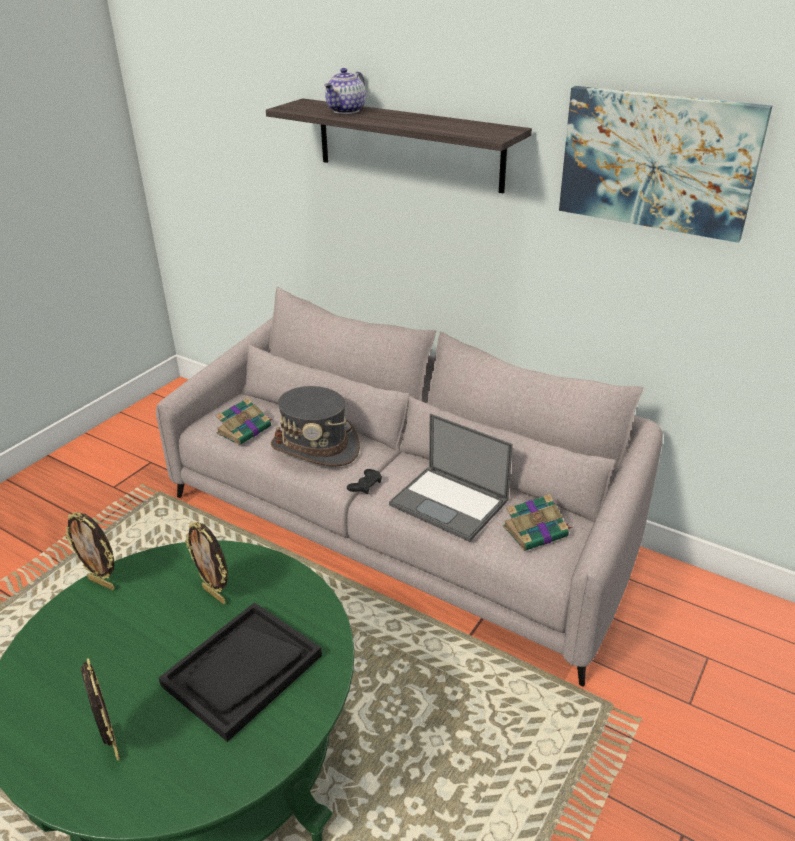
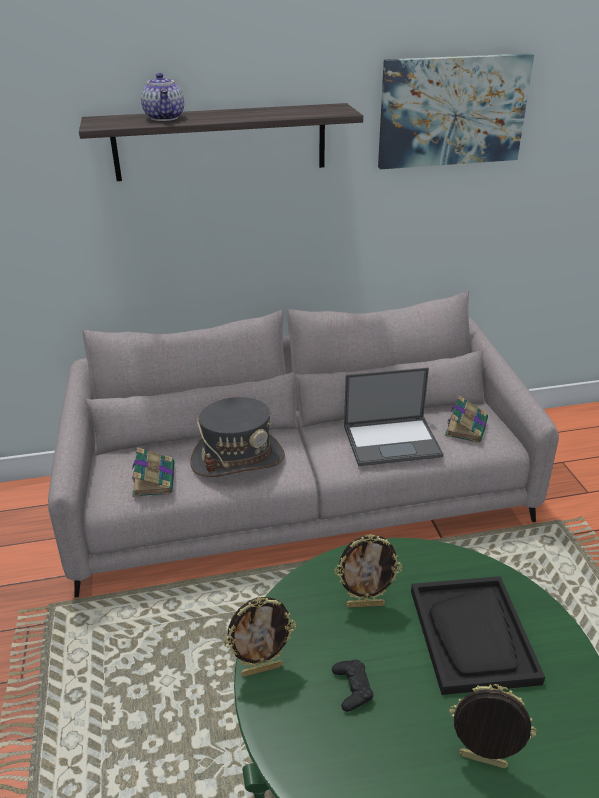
camera: 45 degrees left, 0 degrees up
black game controller [347,469,382,495] -> black game controller moved to [332,660,374,712]

